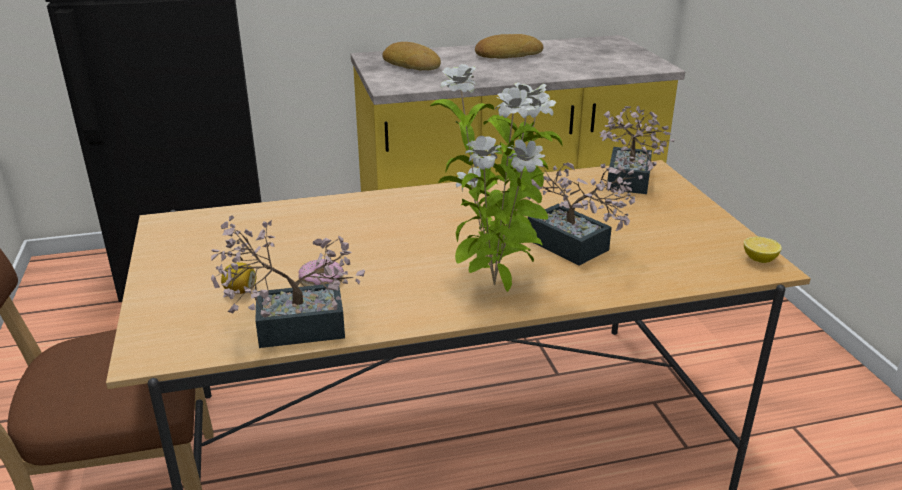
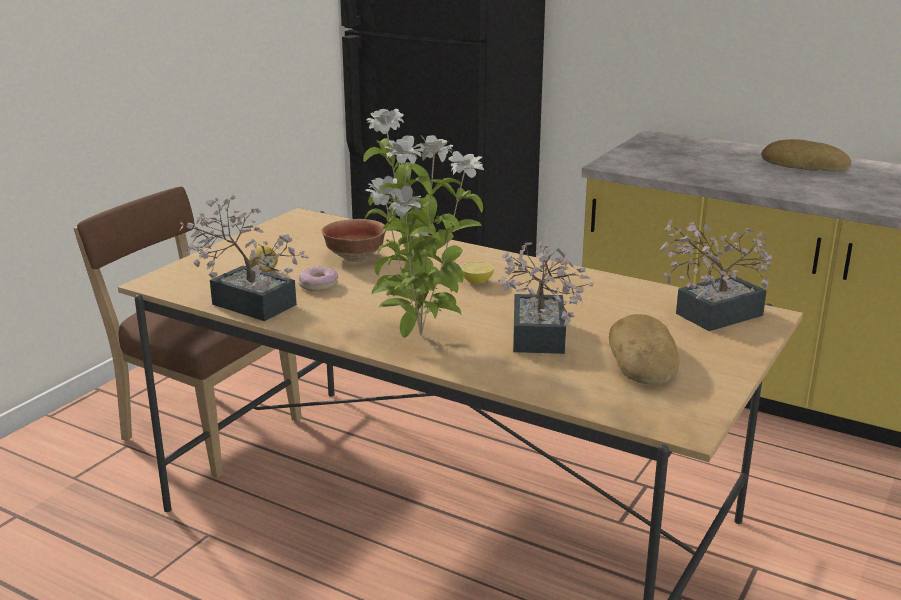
camera: 45 degrees right, 5 degrees down
bread [382,42,441,70] -> bread moved to [609,314,680,384]
lemon [744,237,782,263] -> lemon moved to [461,261,494,284]
none -> bowl [322,219,386,262]

